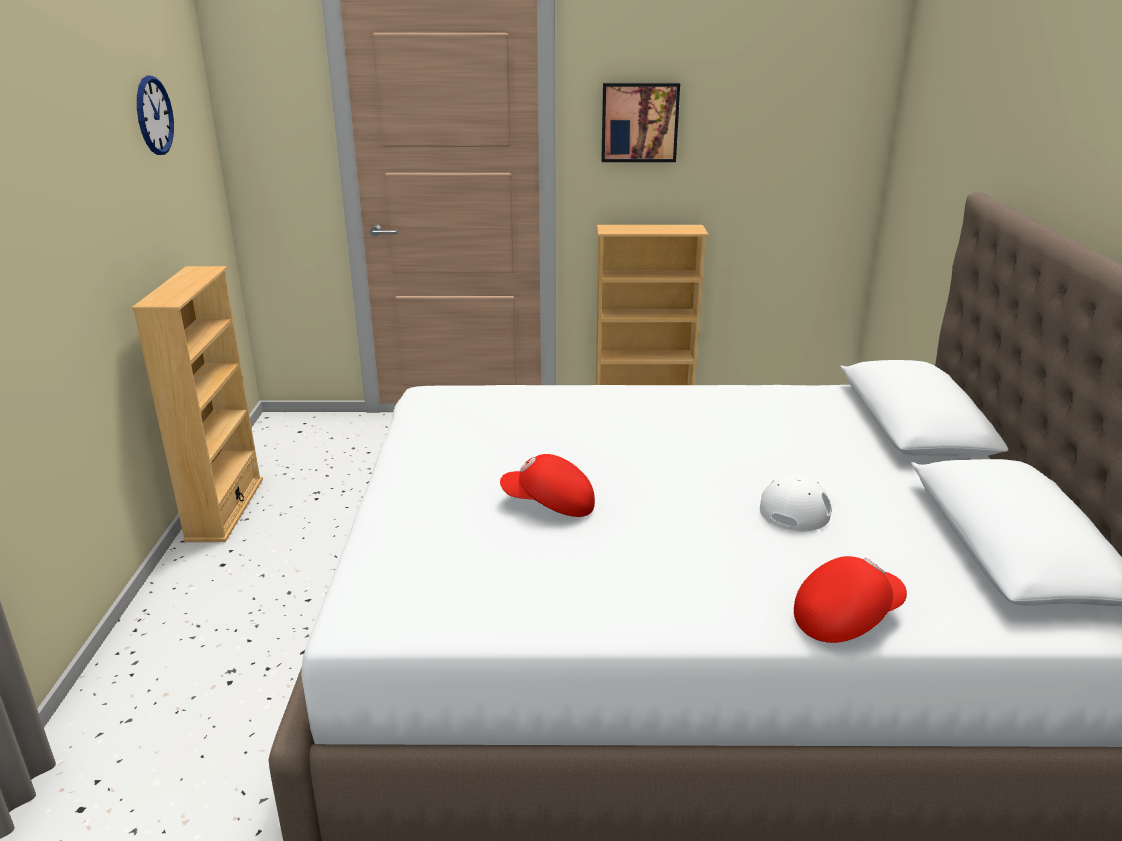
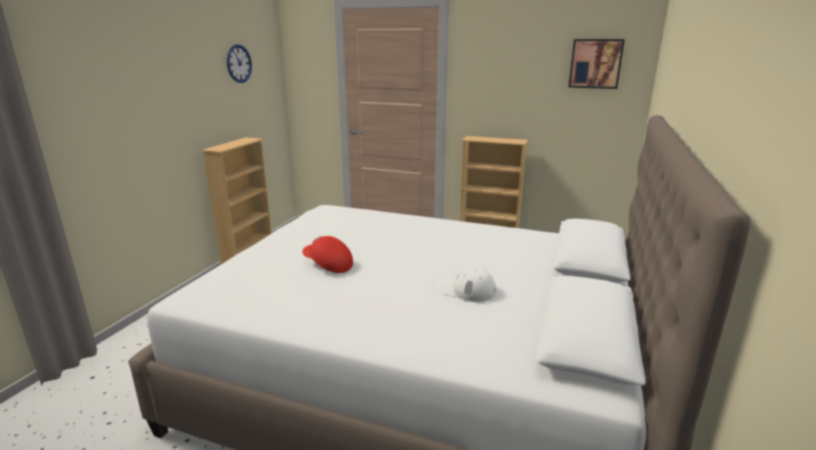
camera: 20 degrees right, 5 degrees down
picture [601,83,680,162] -> picture moved to [569,39,625,89]
white cap [760,474,836,532] -> white cap turned 120 degrees counterclockwise [436,267,496,302]
red cap [794,556,907,643] -> none

